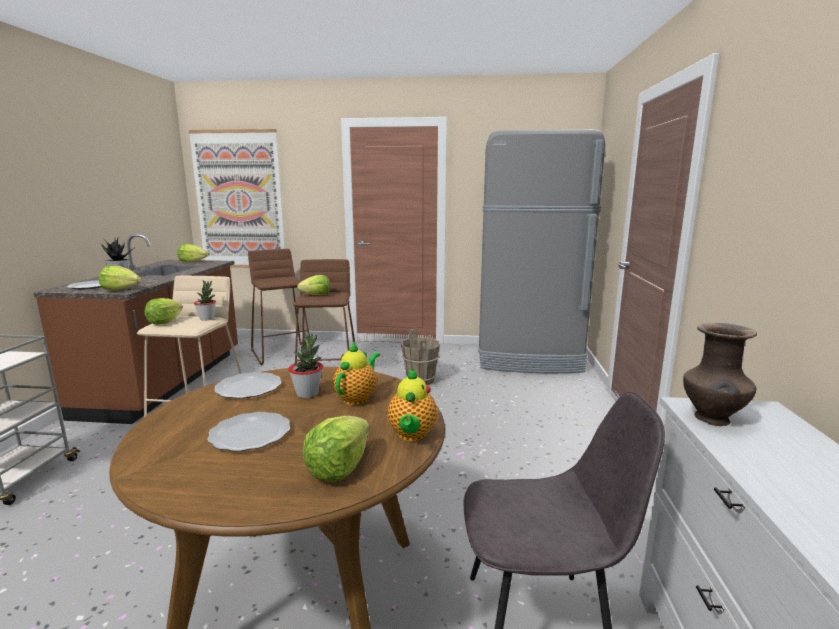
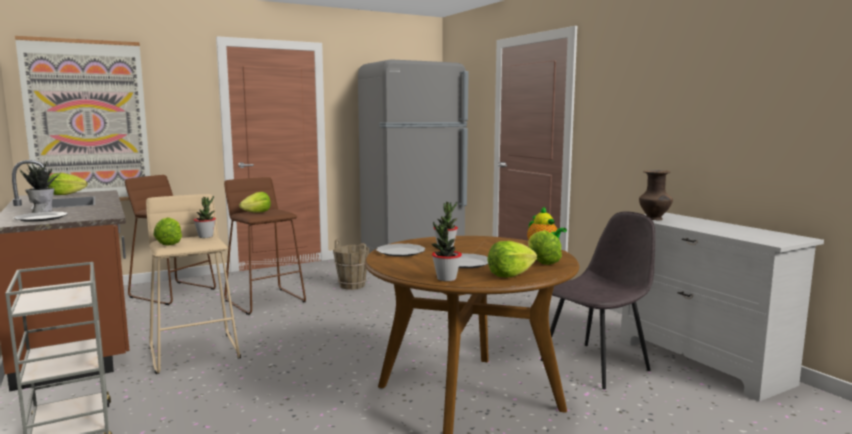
camera: 35 degrees left, 5 degrees down
lettuce [99,265,141,291] -> lettuce moved to [487,241,537,277]
teapot [333,342,380,405] -> none
none -> potted plant [431,222,462,281]

